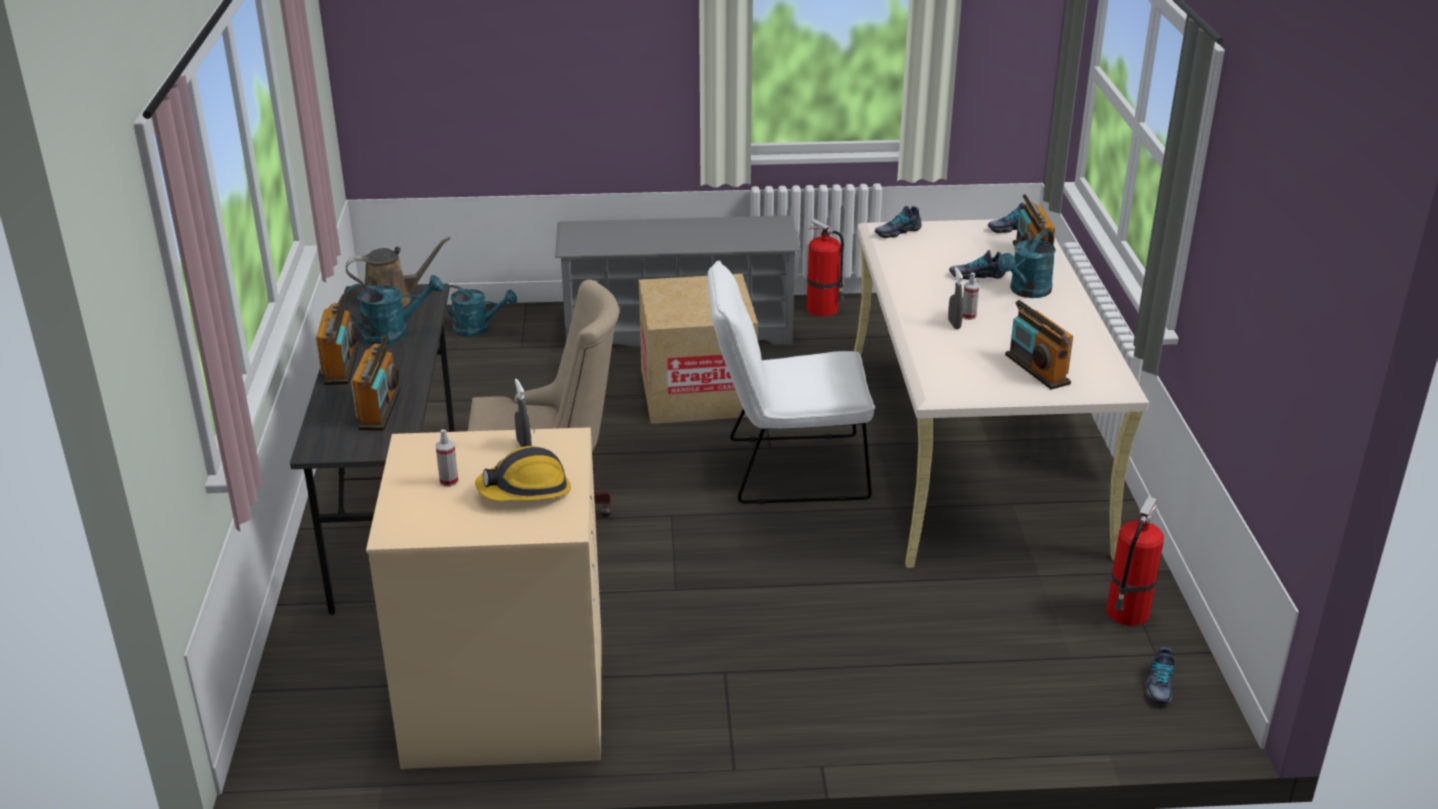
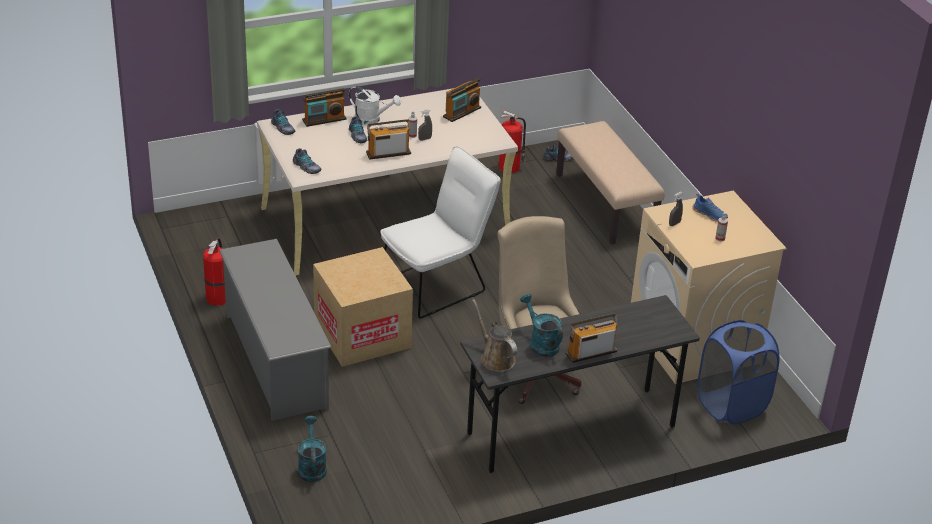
camera: 110 degrees left, 5 degrees up
radio [351,335,400,431] -> radio moved to [366,119,411,160]
hard hat [475,446,571,501] -> blue shoe [693,194,728,222]
white chair [707,260,876,504] -> white chair turned 105 degrees counterclockwise [380,146,501,319]
turquoise watering can [998,229,1056,298] -> white watering can [349,86,401,125]
none -> beige bench [556,121,665,245]
none -> blue laundry basket [697,320,780,425]

